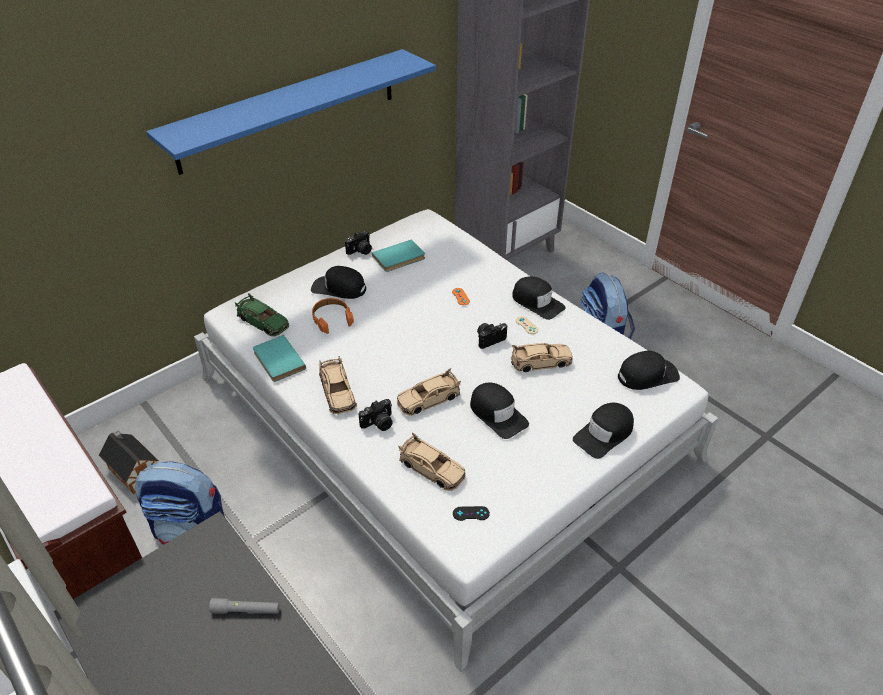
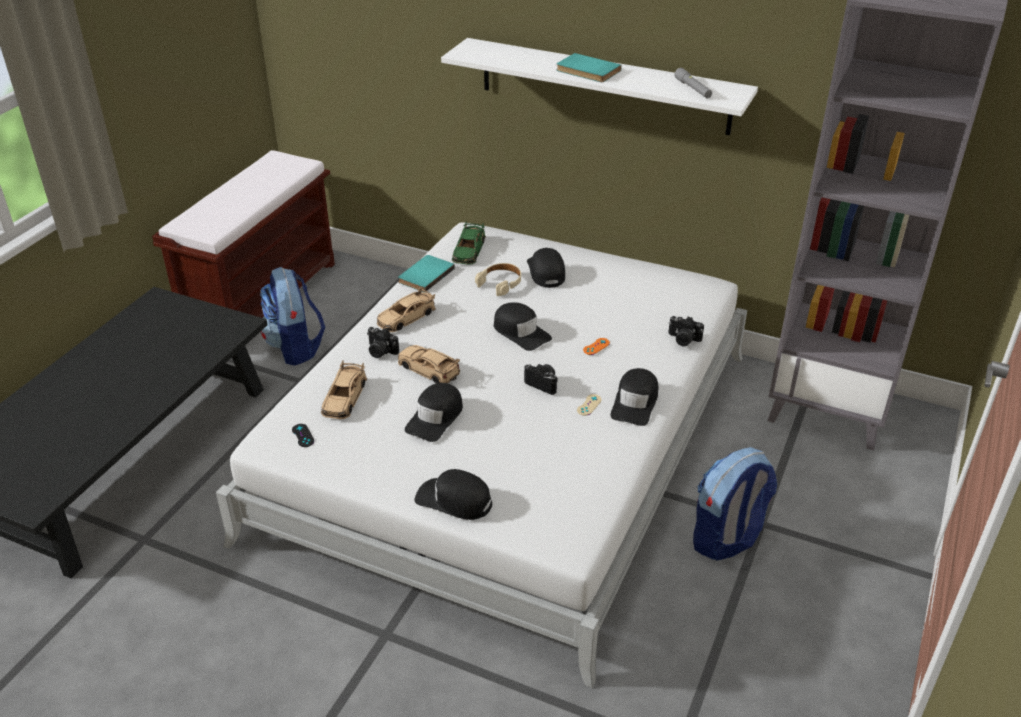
camera: 65 degrees right, 5 degrees down
toy house [99,430,159,494] -> none
blue shelf [146,49,436,175] -> white shelf [441,38,758,135]
grey flashlight [209,598,280,614] -> grey flashlight moved to [674,68,712,98]
orange headphones [312,298,354,334] -> beige headphones [475,263,521,296]
camera [345,231,372,255] -> camera moved to [668,316,704,346]
turquoise book [372,239,425,272] -> turquoise book moved to [557,53,622,82]
beige toy car [511,343,572,372] -> none
black cap [618,351,680,390] -> black cap moved to [494,302,552,351]

